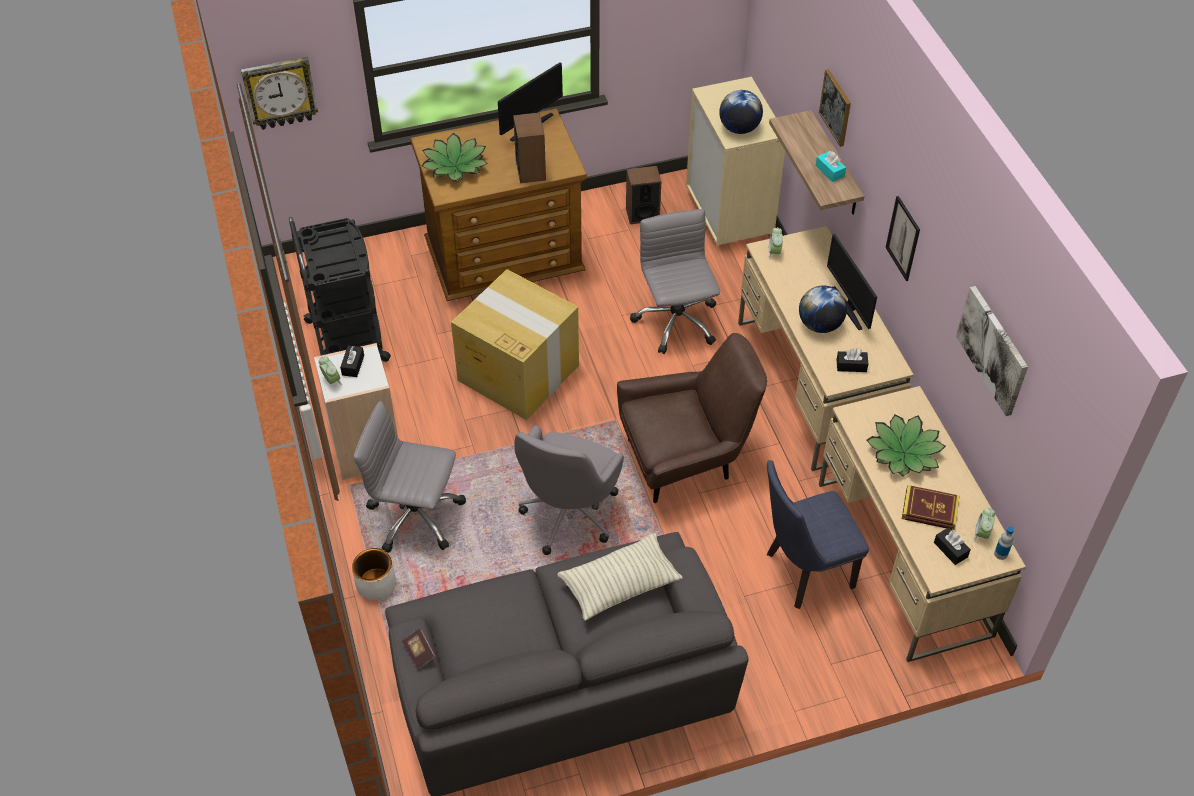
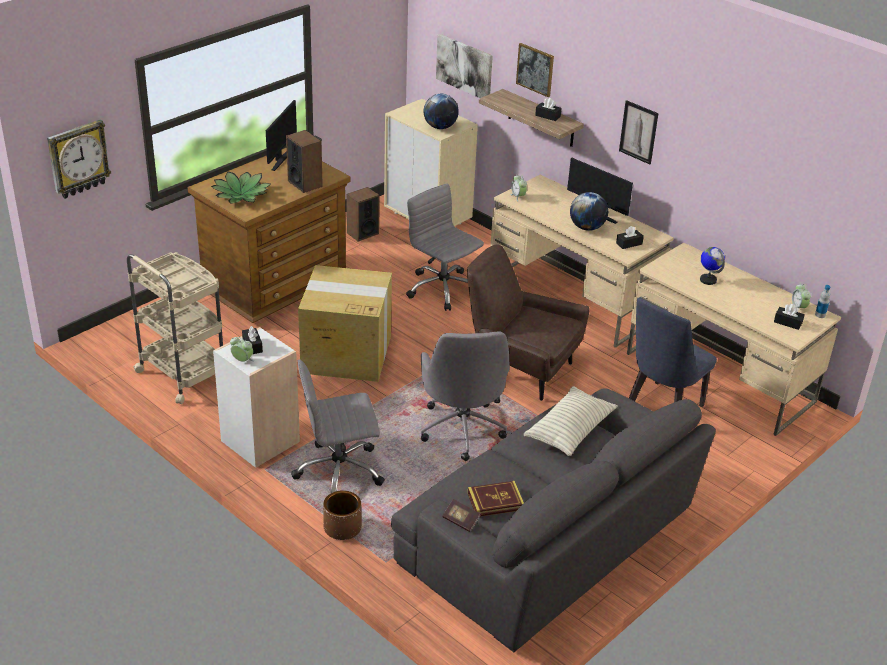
camera: 30 degrees left, 15 degrees down
black cart [289,217,391,362] -> beige cart [127,252,223,404]
white planter [352,548,396,600] -> brown planter [323,490,362,540]
brown armchair [617,333,767,503] -> brown armchair turned 105 degrees counterclockwise [467,245,590,401]
turquoise tissue box [816,151,846,182] -> black tissue box [535,98,562,121]
potted plant [866,414,946,477] -> globe [700,247,725,285]
book [902,485,959,530] -> book moved to [468,481,524,516]
picture [956,286,1028,416] -> picture moved to [436,34,493,98]

